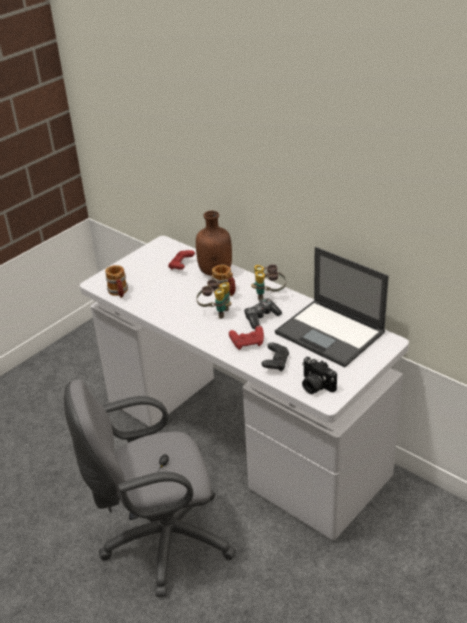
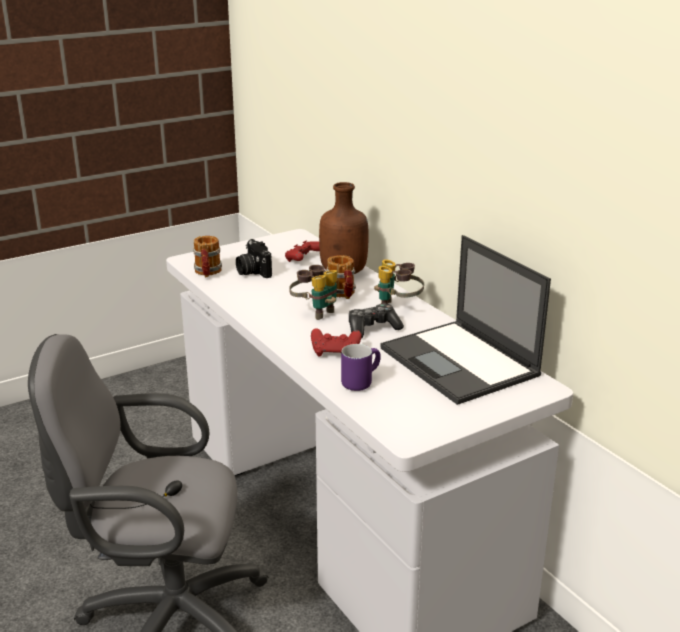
camera: 15 degrees right, 10 degrees down
black game controller [261,343,289,371] -> purple mug [341,344,381,391]
camera [302,357,337,394] -> camera moved to [236,239,272,278]

